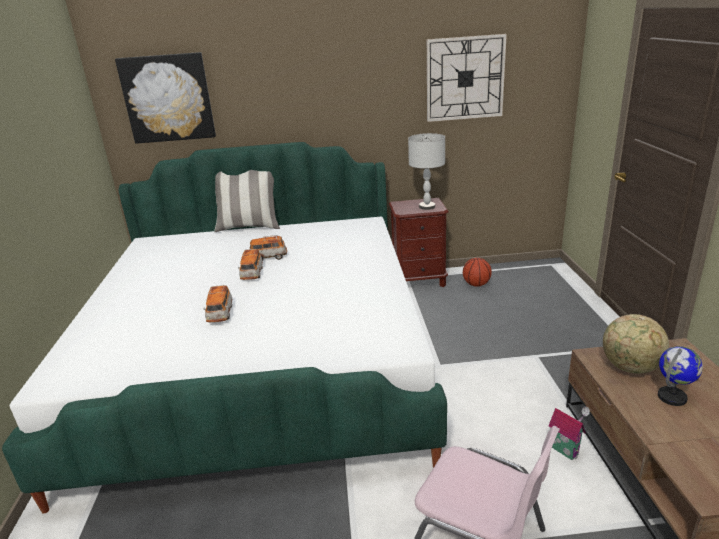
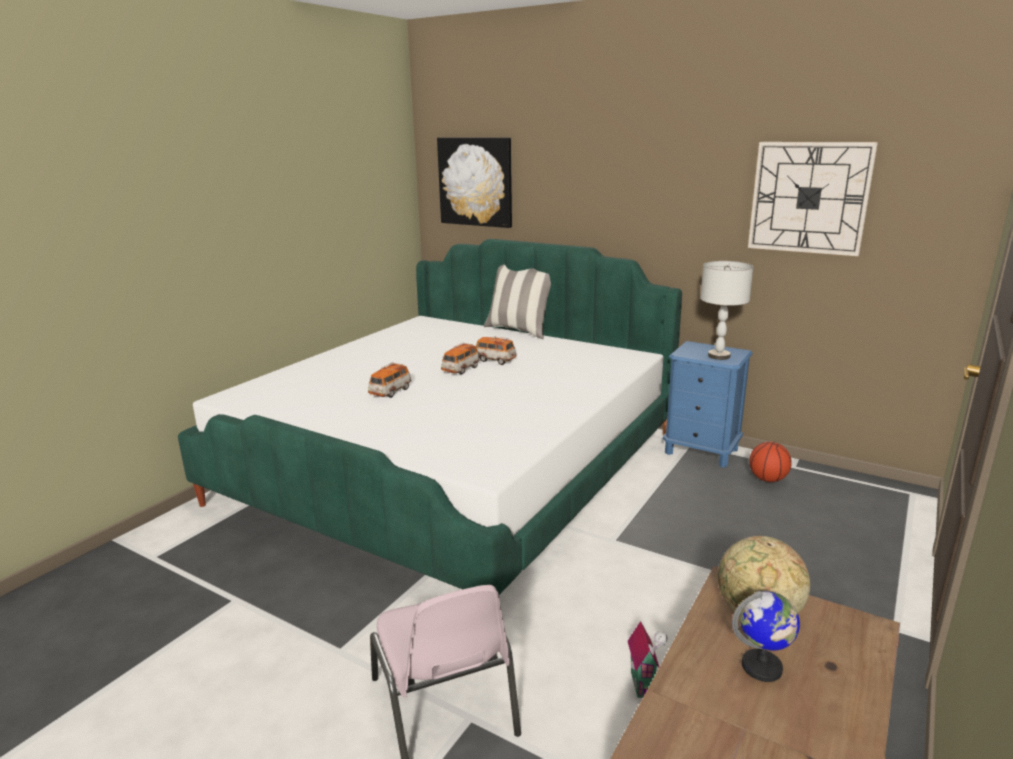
camera: 35 degrees right, 5 degrees down
brown nightstand [389,198,449,287] -> blue nightstand [663,341,753,468]

